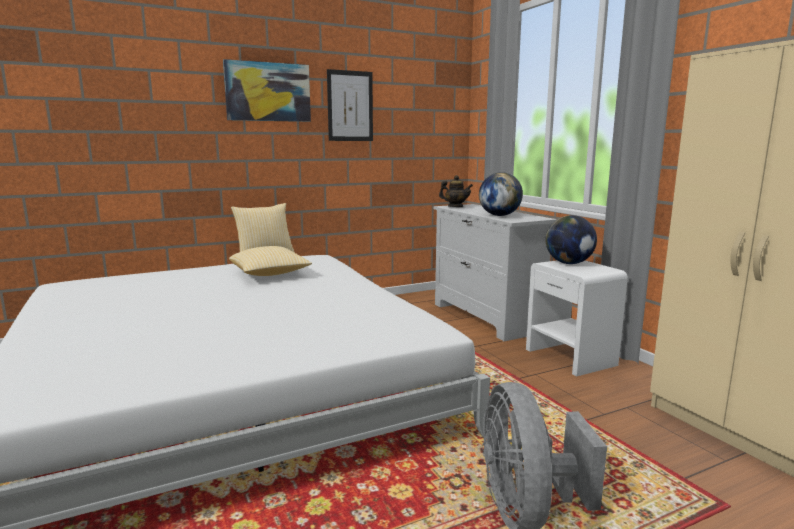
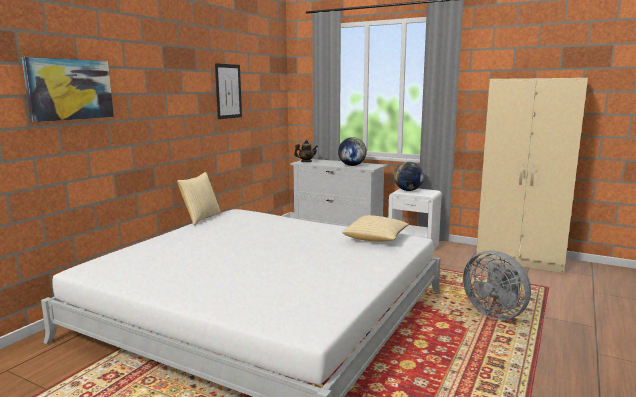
camera: 35 degrees left, 0 degrees up
picture [223,59,311,122] -> picture moved to [22,57,114,122]
pillow [229,246,312,276] -> pillow moved to [343,215,409,242]

